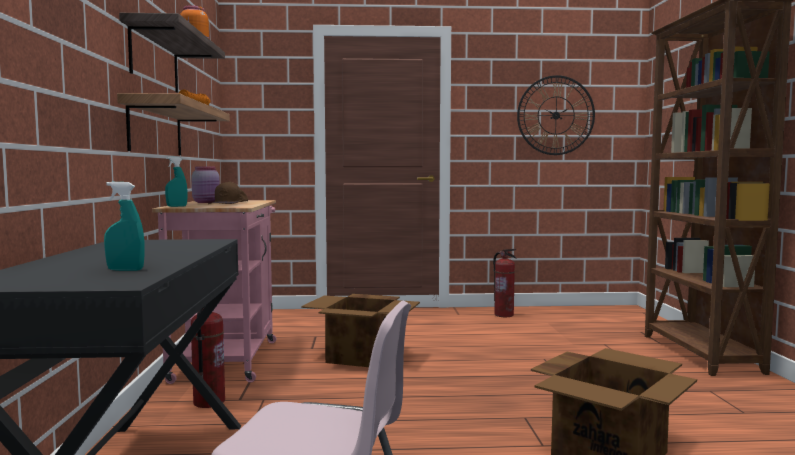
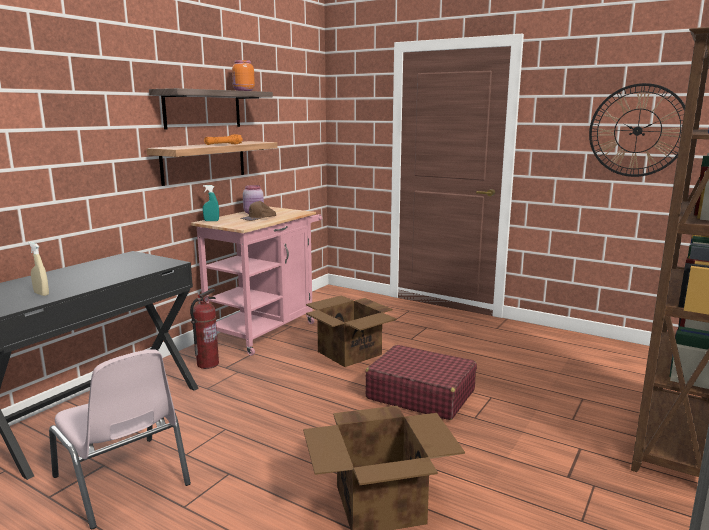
camera: 35 degrees right, 10 degrees up
turquoise spray bottle [104,182,145,271] -> beige spray bottle [29,242,49,296]
fire extinguisher [493,249,517,317] -> none
none -> red suitcase [365,345,477,420]

